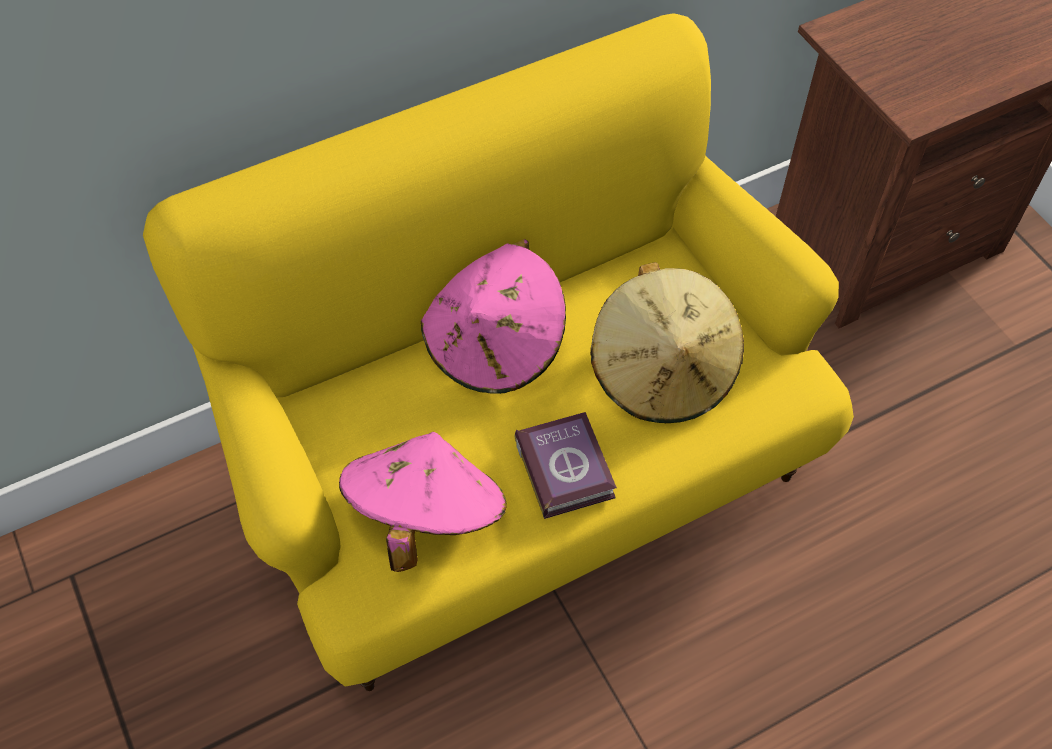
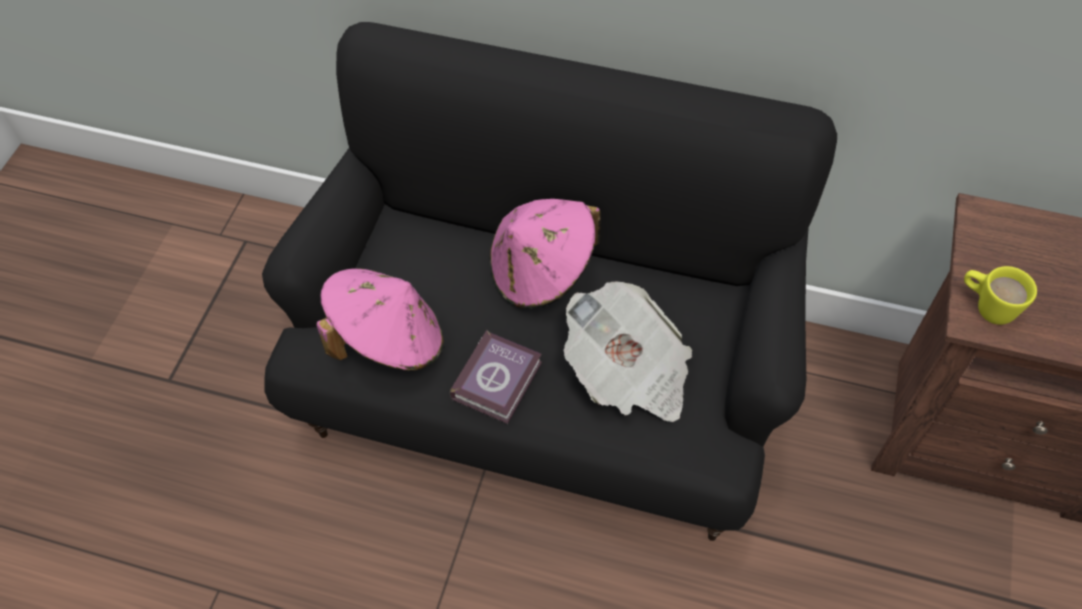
camera: 45 degrees right, 0 degrees up
yellow sofa [143,13,854,691] -> black sofa [262,22,837,541]
beige hat [590,262,744,423] -> newspaper [563,282,692,422]
none -> yellow mug [964,266,1037,325]

